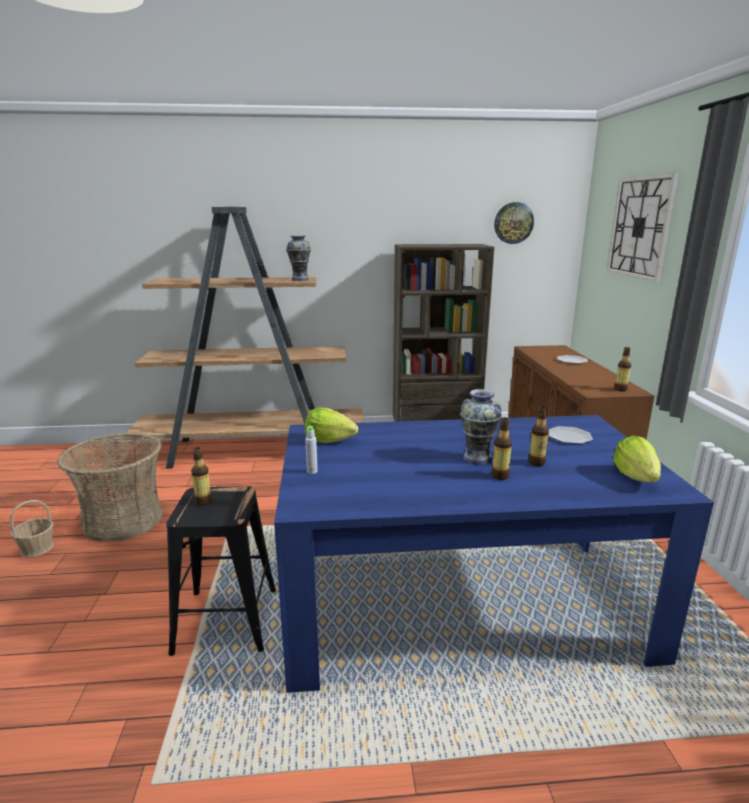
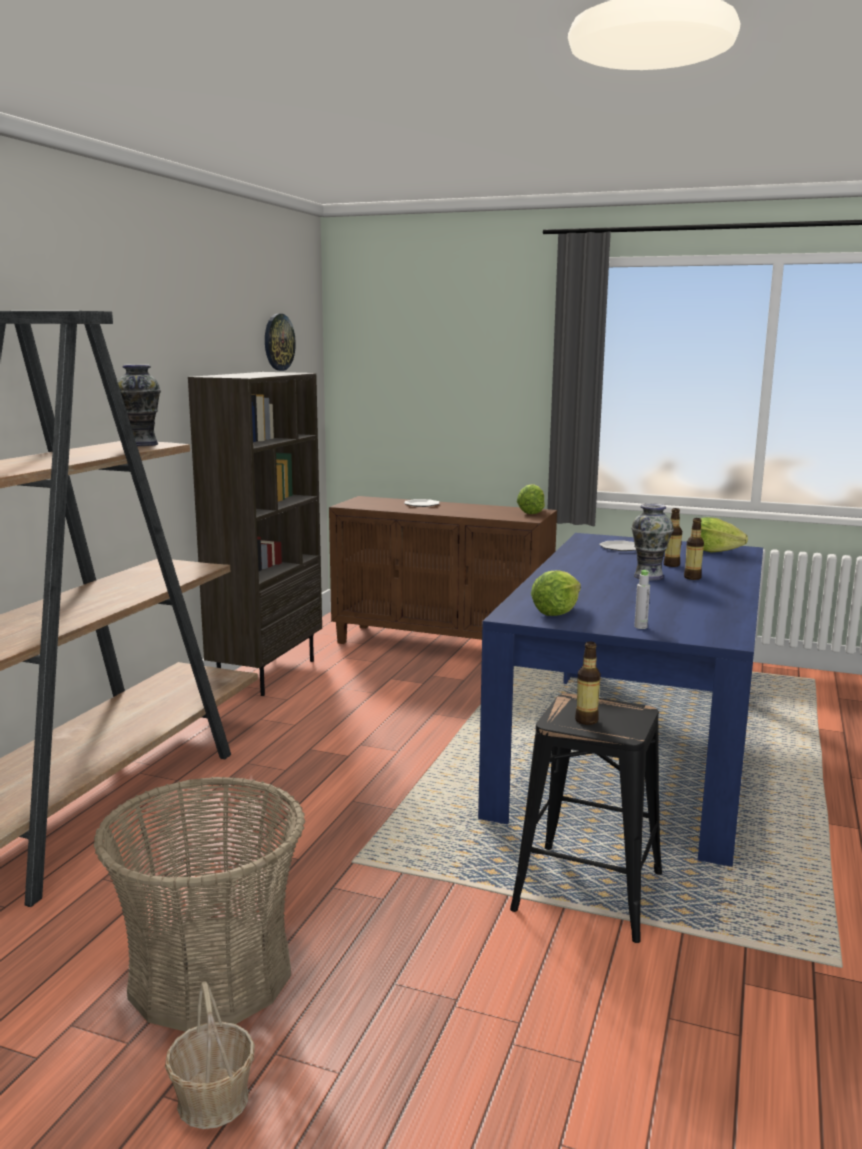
camera: 65 degrees left, 5 degrees down
wall clock [607,173,679,282] -> none
bottle [614,347,631,392] -> lettuce [517,484,545,514]

